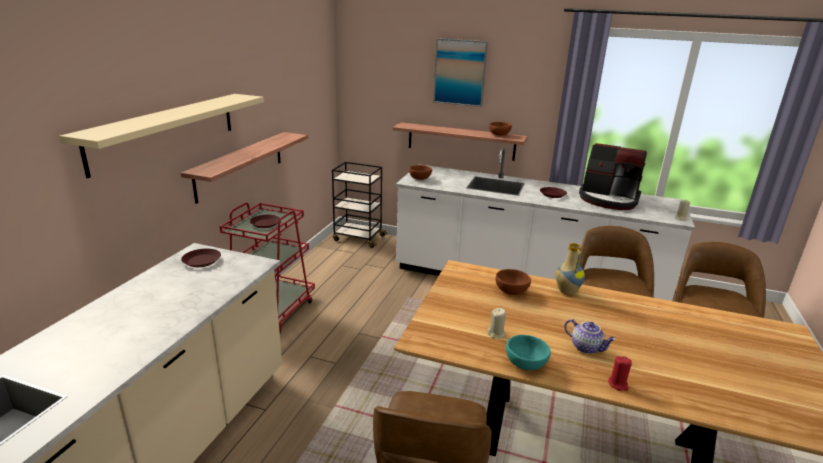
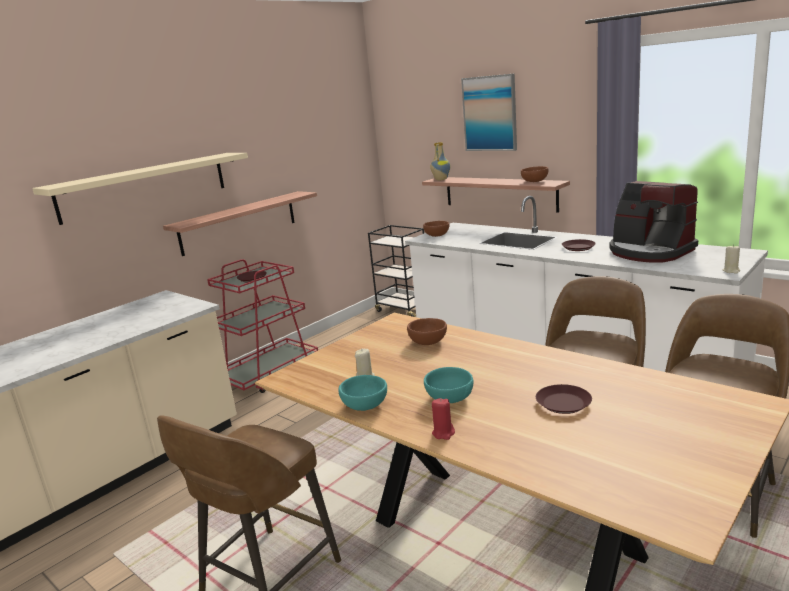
camera: 25 degrees right, 5 degrees down
brown plate [181,248,221,267] -> brown plate moved to [536,384,592,414]
vase [555,242,585,295] -> vase moved to [430,142,450,180]
teapot [564,319,616,354] -> turquoise bowl [424,367,474,403]

